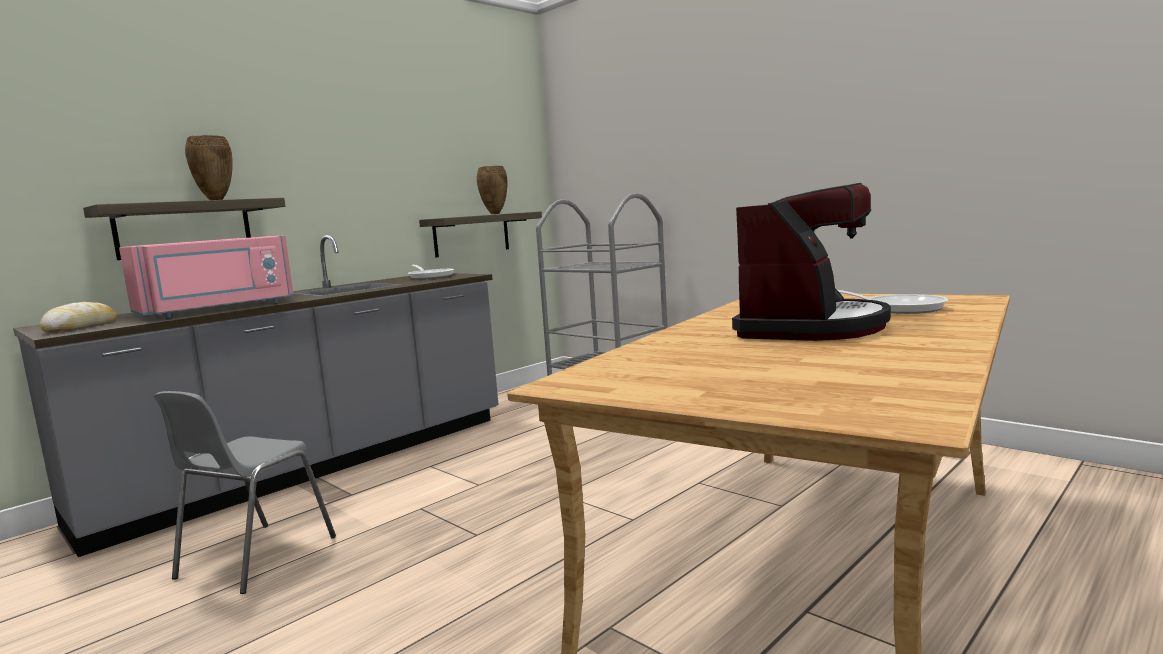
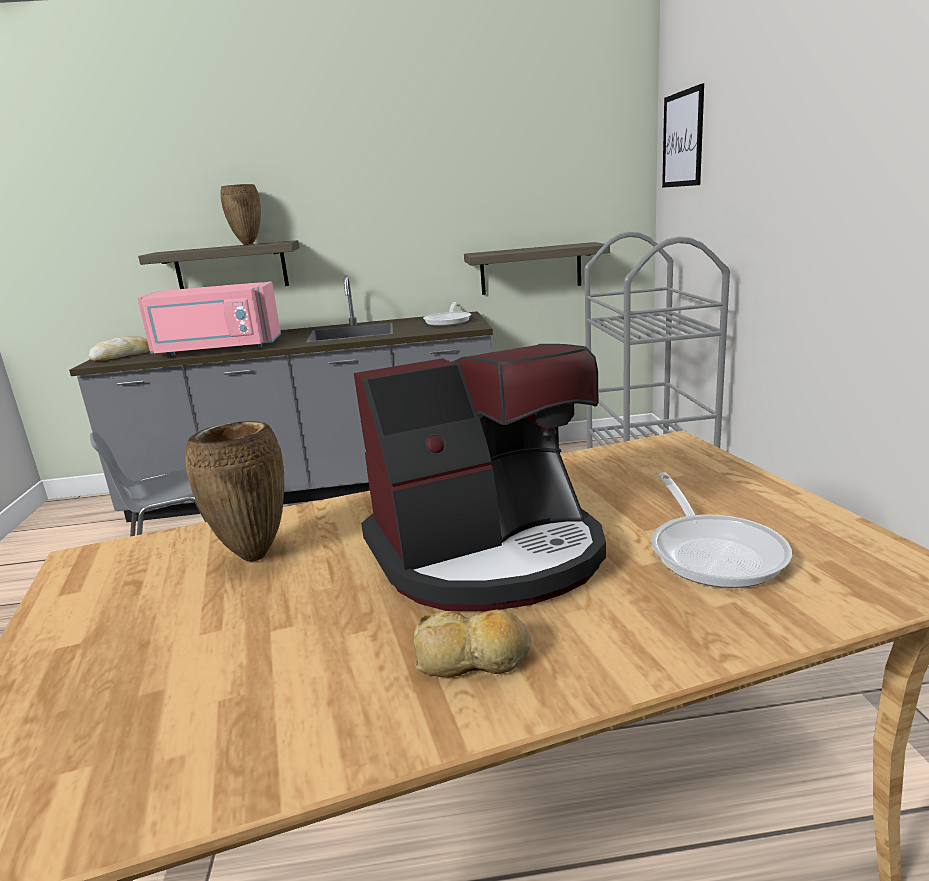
camera: 40 degrees right, 10 degrees up
brown vase [477,166,508,214] -> brown vase moved to [185,421,284,562]
none -> bread [414,610,531,678]
none -> picture [662,83,704,188]

